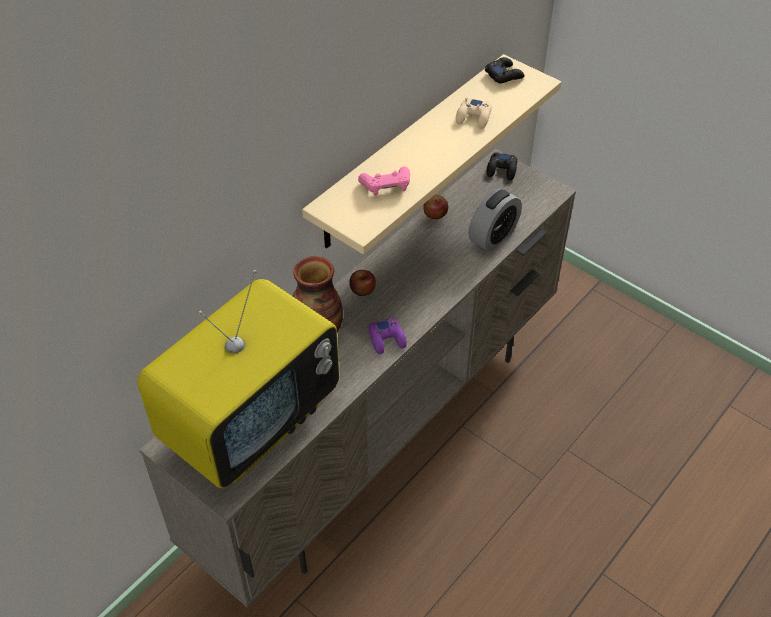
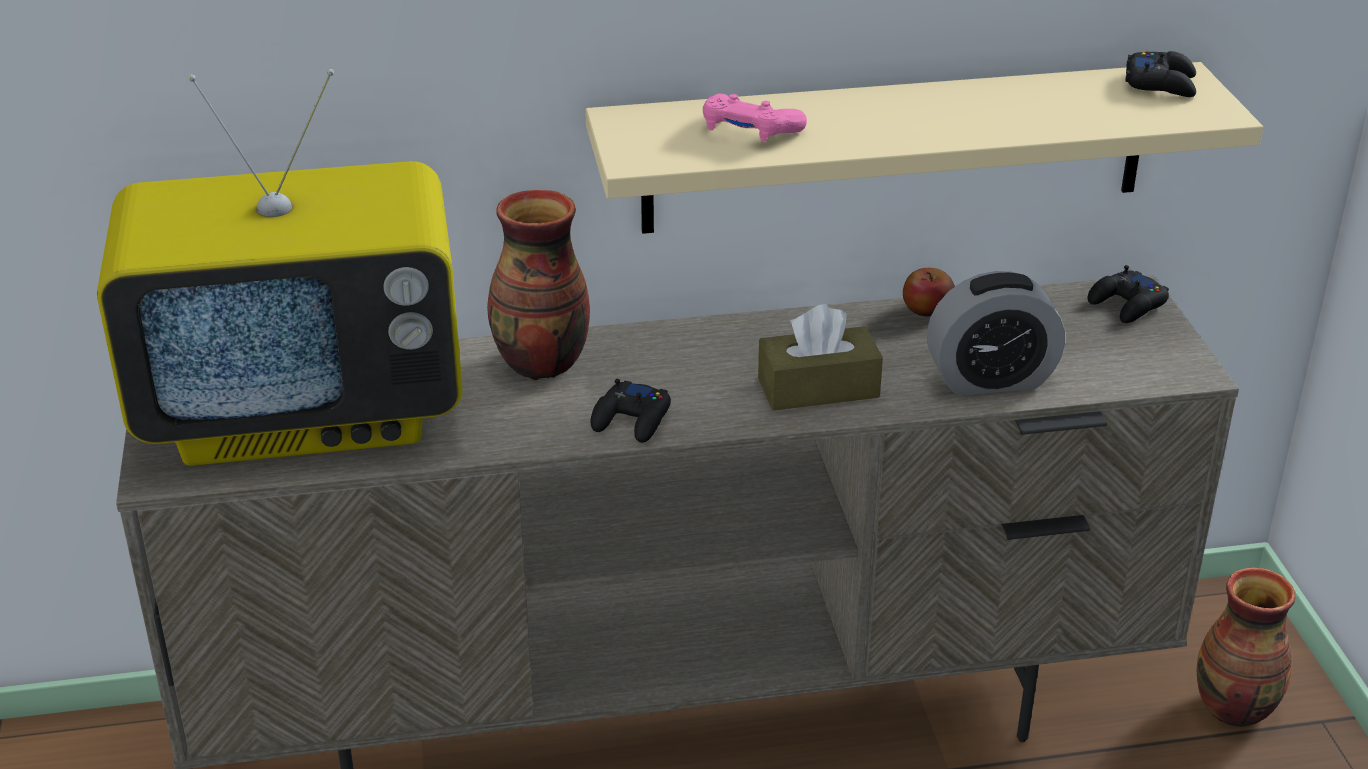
camera: 40 degrees right, 15 degrees down
apple [349,270,376,296] -> none
purple game controller [369,318,407,354] -> black game controller [591,379,671,443]
beige game controller [456,98,492,129] -> none
none -> brown tissue box [758,304,883,410]
none -> vase [1197,567,1296,727]

